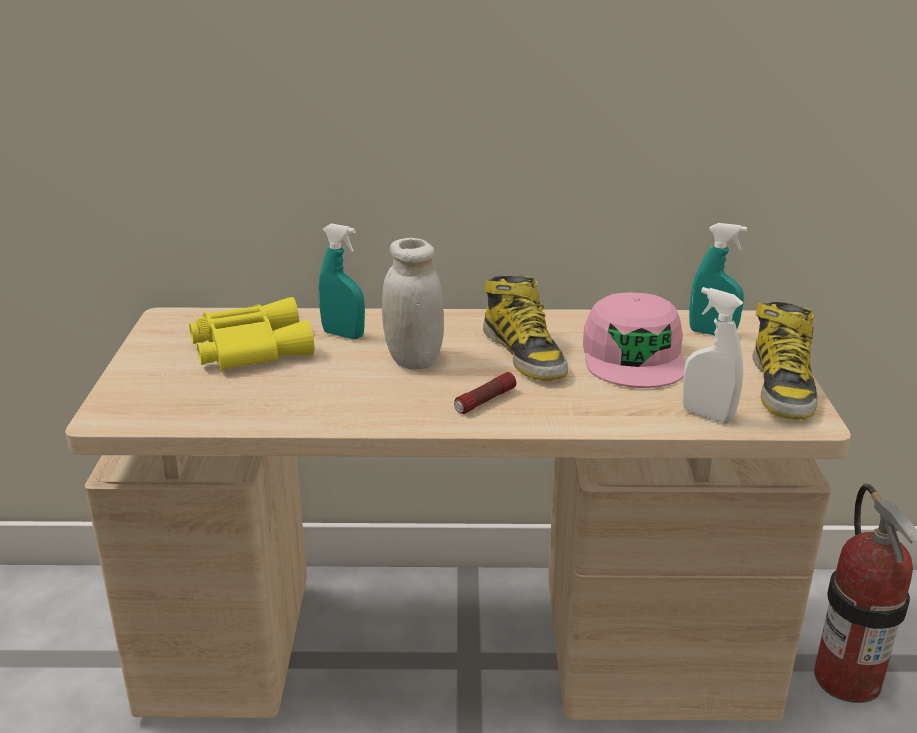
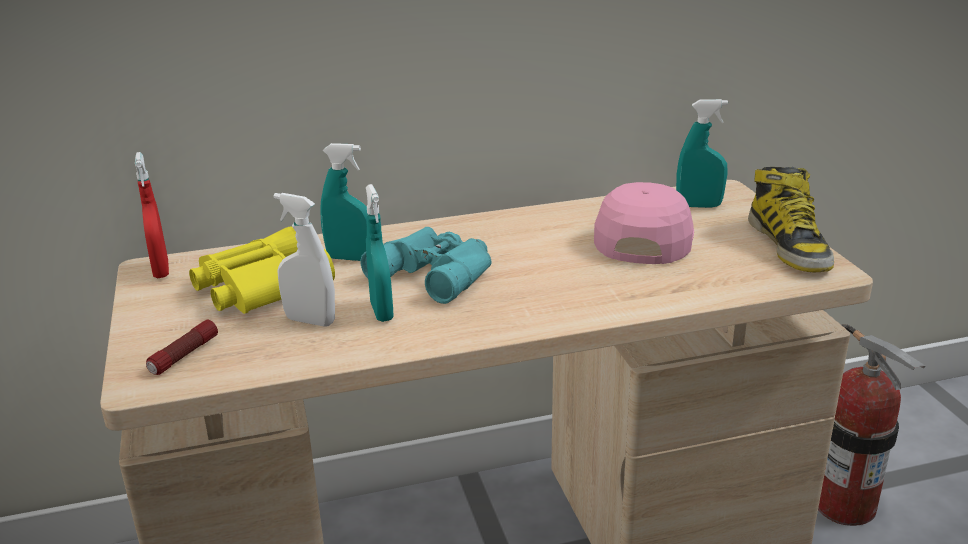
camera: 15 degrees left, 0 degrees up
white jar [382,238,444,369] -> turquoise binoculars [361,227,491,304]
flashlight [454,372,516,414] -> flashlight moved to [146,320,218,375]
boot [483,276,568,381] -> none
pink cap [583,292,685,388] -> pink cap turned 150 degrees counterclockwise [594,182,694,264]
white spray bottle [683,287,743,424] -> white spray bottle moved to [273,193,335,326]
none -> red spray bottle [135,152,169,278]
none -> turquoise spray bottle [366,184,393,322]

